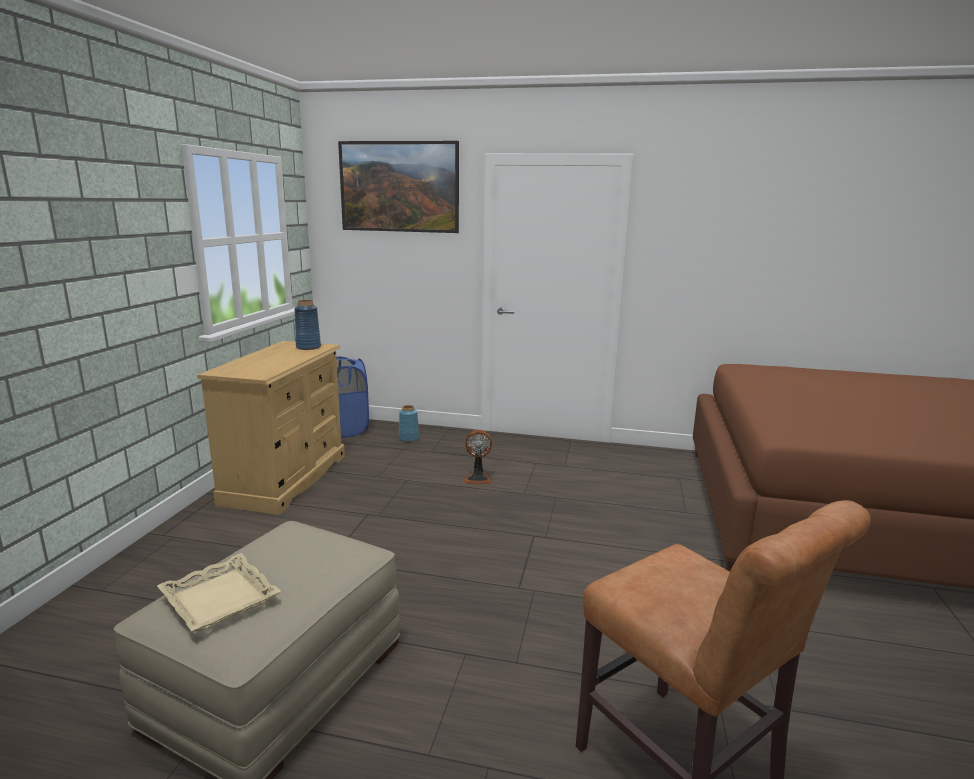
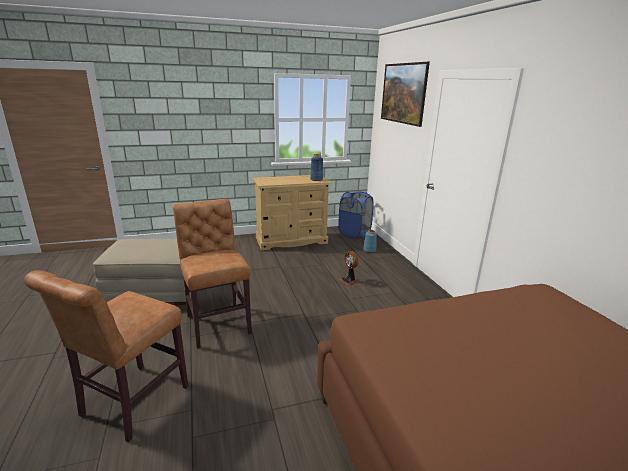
camera: 60 degrees right, 5 degrees up
beige tray [157,554,281,632] -> none
none -> brown chair [173,199,252,348]

